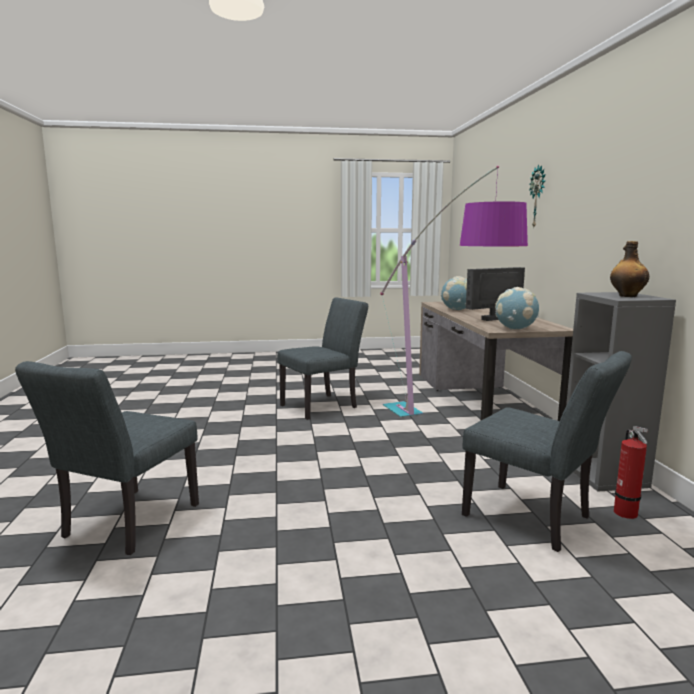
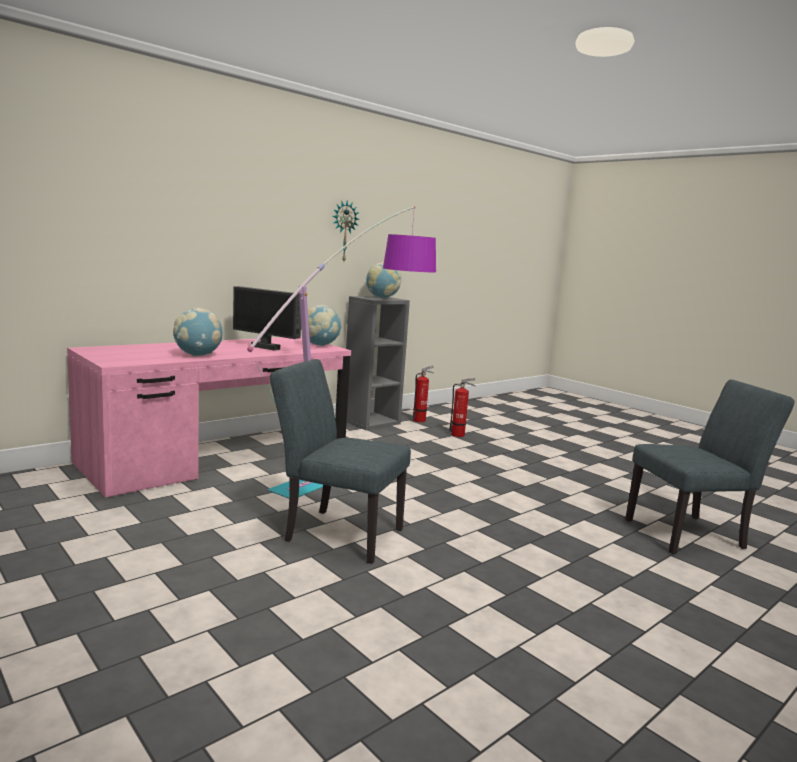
camera: 125 degrees left, 0 degrees up
brown desk [419,302,573,421] -> pink desk [67,337,351,498]
grey chair [462,351,632,552] -> fire extinguisher [449,378,476,437]
wall clock [529,164,546,227] -> wall clock moved to [333,200,359,261]
bottle [610,241,649,297] -> globe [366,262,401,298]

